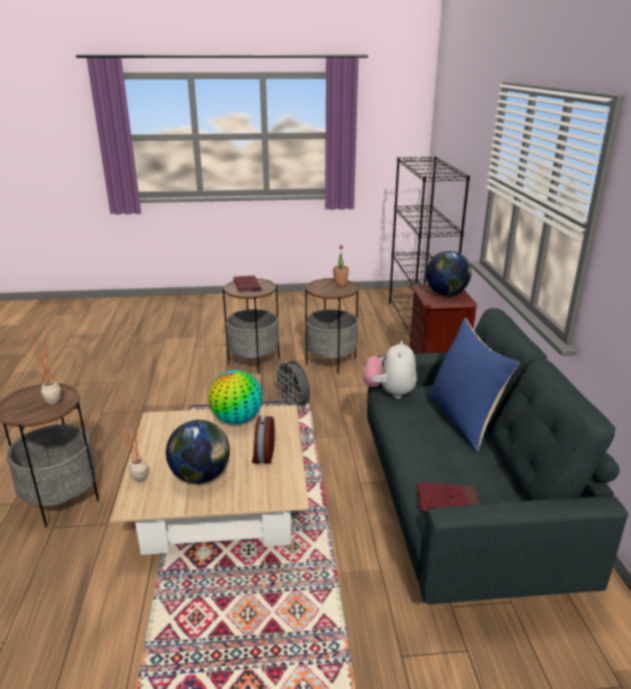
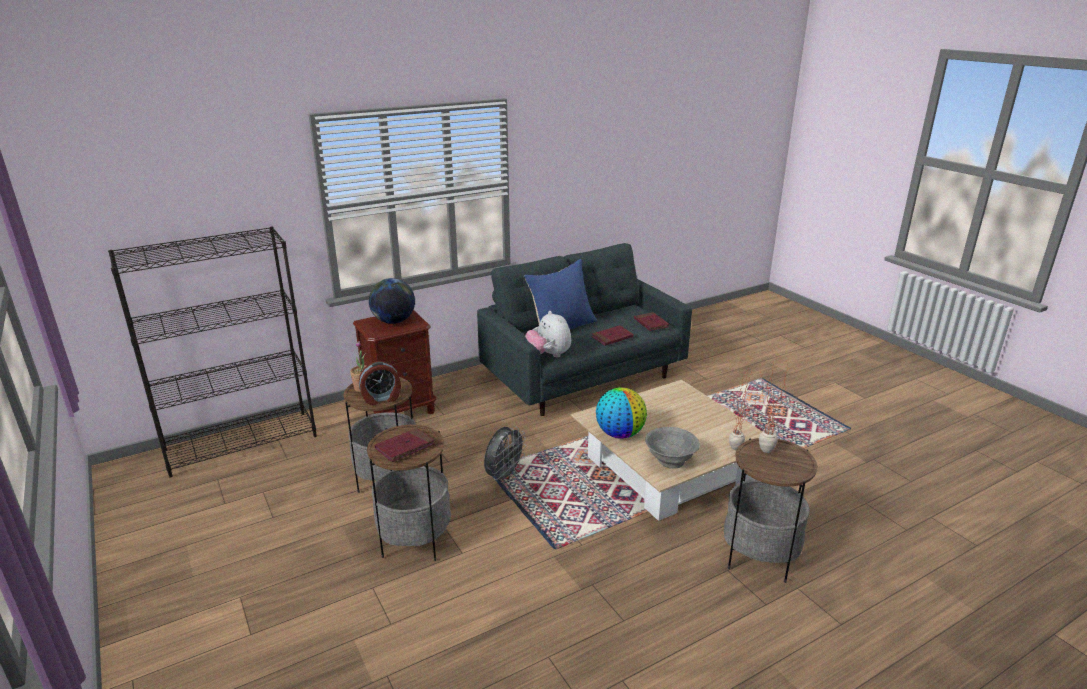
camera: 115 degrees left, 0 degrees up
globe [166,420,230,484] -> none
alarm clock [252,415,275,464] -> alarm clock moved to [359,361,401,405]
plush toy [363,341,417,398] -> plush toy turned 75 degrees clockwise [525,311,571,358]
none -> red book [592,325,634,346]
none -> grey bowl [645,427,700,469]

